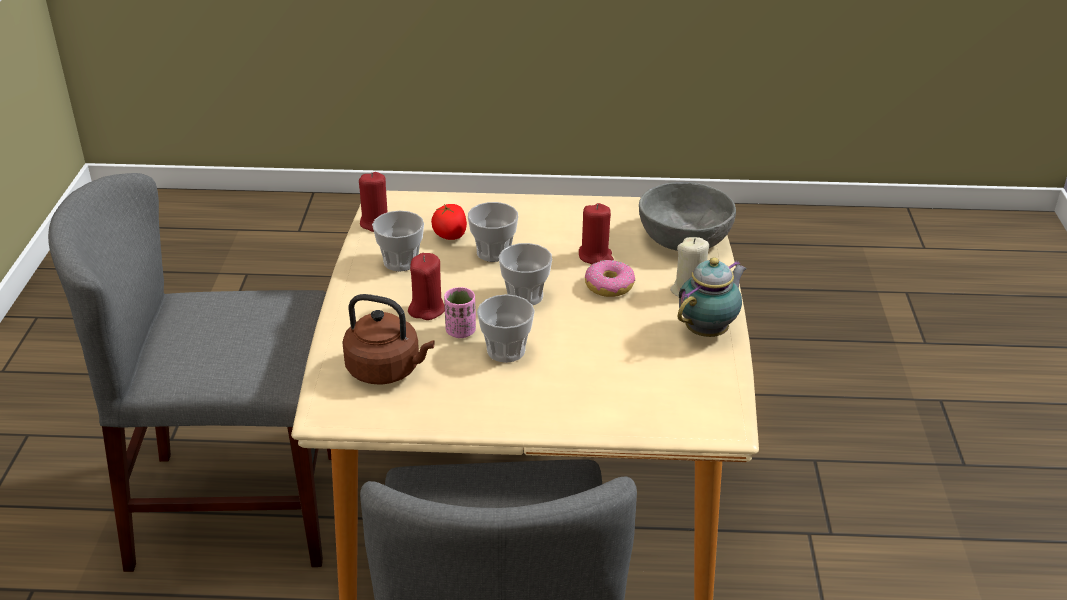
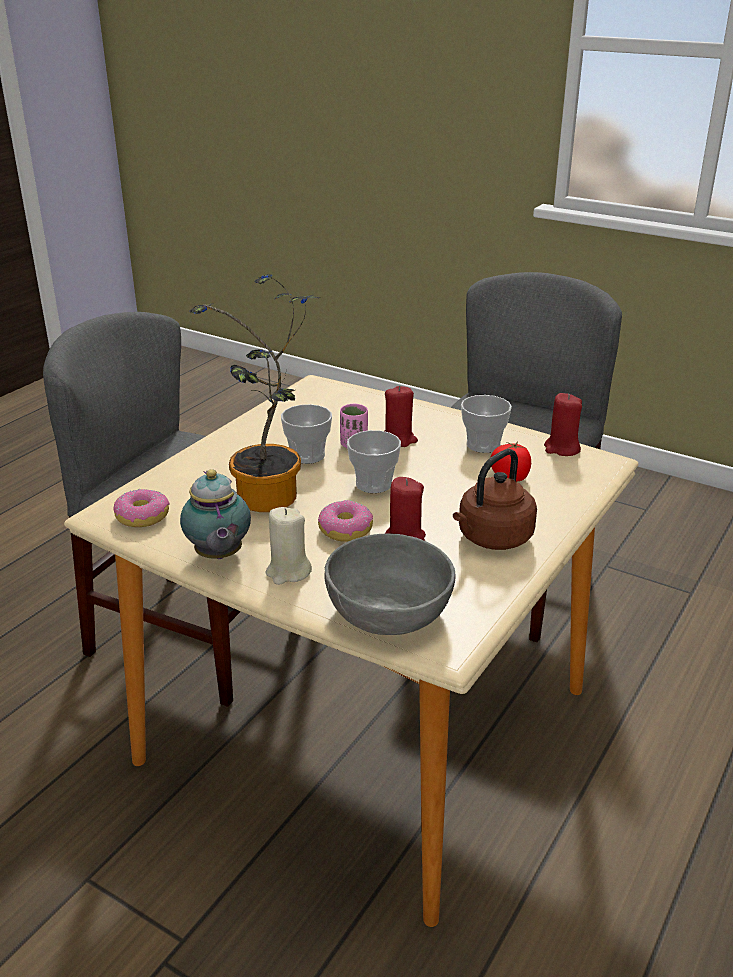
camera: 120 degrees right, 5 degrees down
brown kettle [342,294,435,385] -> brown kettle moved to [453,449,537,550]
cup [468,202,518,262] -> none
none -> donut [113,489,170,527]
none -> potted plant [190,274,321,512]

